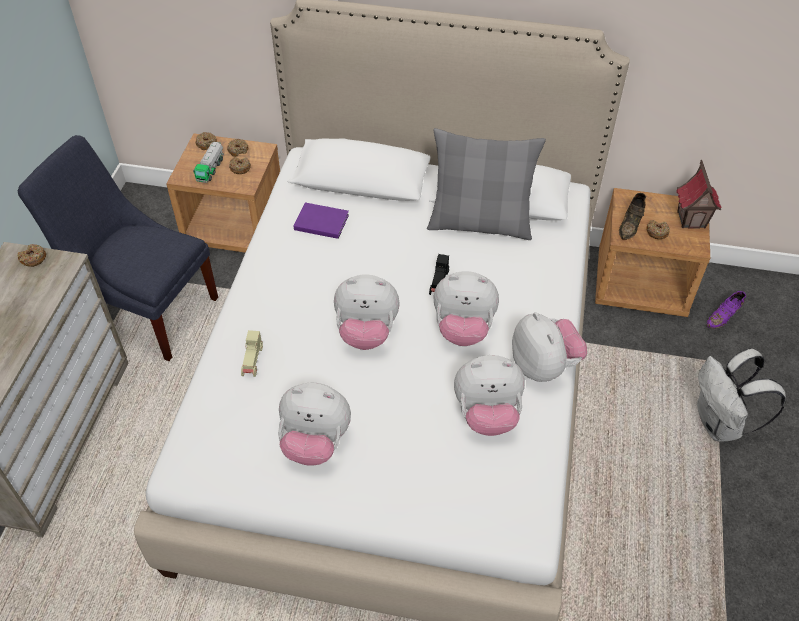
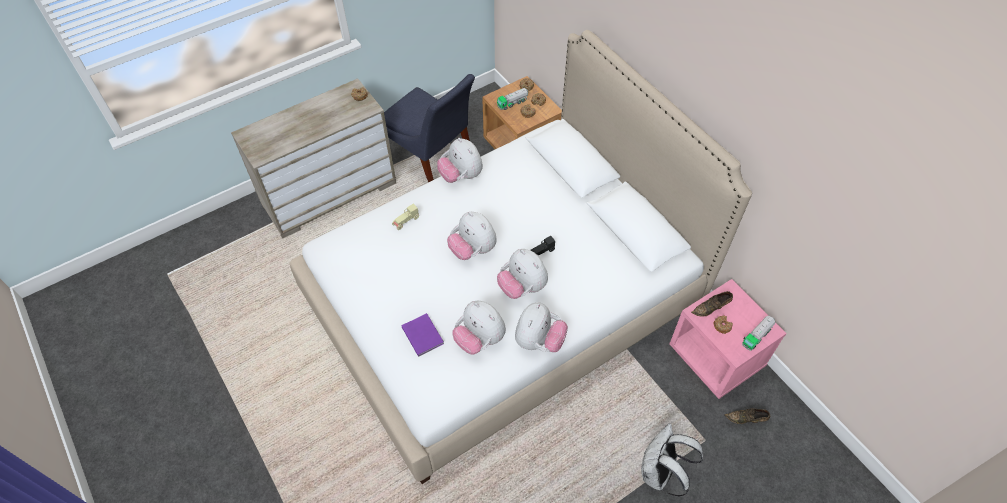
camera: 45 degrees right, 5 degrees up
blue chair [18,135,218,361] -> blue chair turned 150 degrees clockwise [384,74,475,183]
plush toy [278,382,351,466] -> plush toy moved to [437,138,483,183]
purple book [294,202,349,239] -> purple book moved to [401,313,444,357]
grey pillow [427,128,546,240] -> none
brown nightstand [595,188,710,317] -> pink nightstand [669,279,787,399]
toy house [676,160,721,229] -> toy truck [742,316,775,351]
purple shoe [707,291,746,329] -> brown shoe [724,408,770,424]

